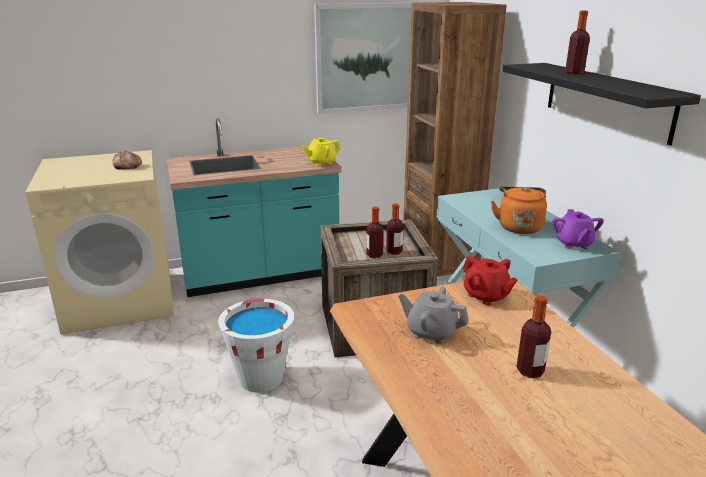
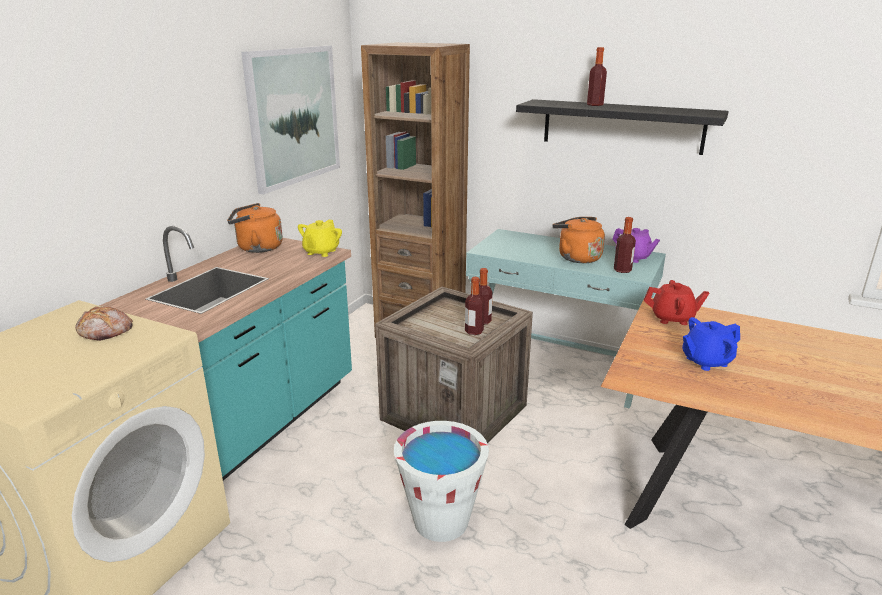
camera: 45 degrees left, 0 degrees up
grey teapot [398,287,469,344] -> blue teapot [682,317,740,371]
bottle [517,295,551,378] -> bottle moved to [614,217,636,273]
none -> orange kettle [227,203,283,253]

